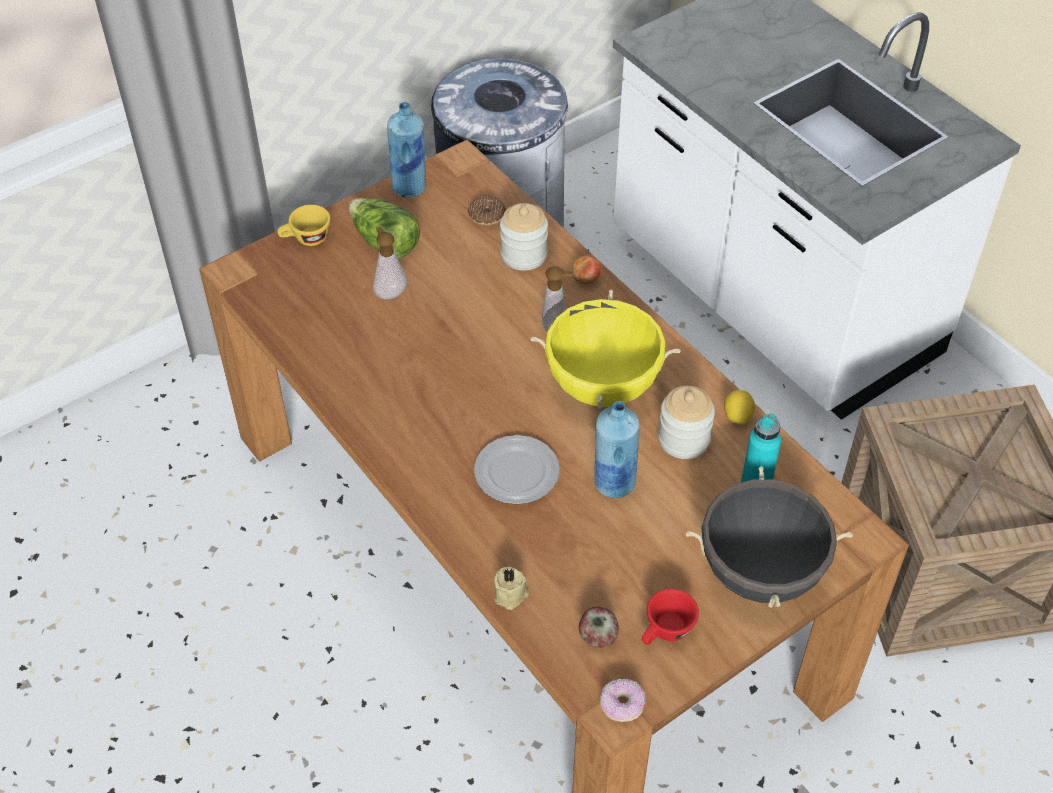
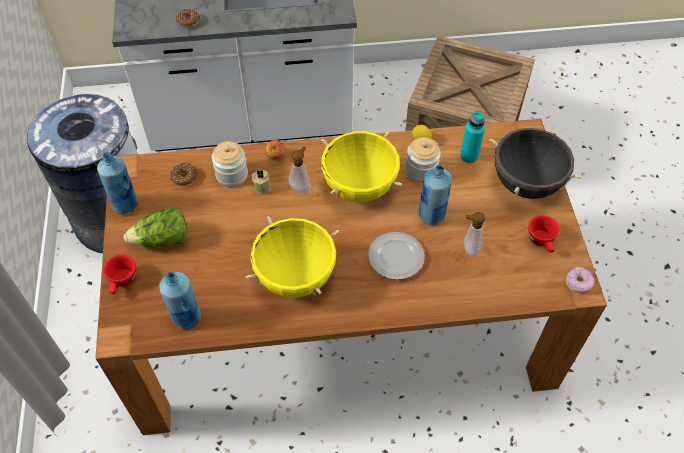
camera: 60 degrees left, 5 degrees up
yellow cup [277,205,330,246] -> red cup [103,255,136,294]
soap dispenser [373,227,407,299] -> soap dispenser moved to [464,212,486,256]
beige candle [494,567,529,610] -> beige candle moved to [252,170,271,195]
apple [579,607,619,648] -> none
none -> blue bottle [159,271,201,330]
none -> donut [176,9,200,28]
none -> yellow cooking pot [246,216,339,298]

